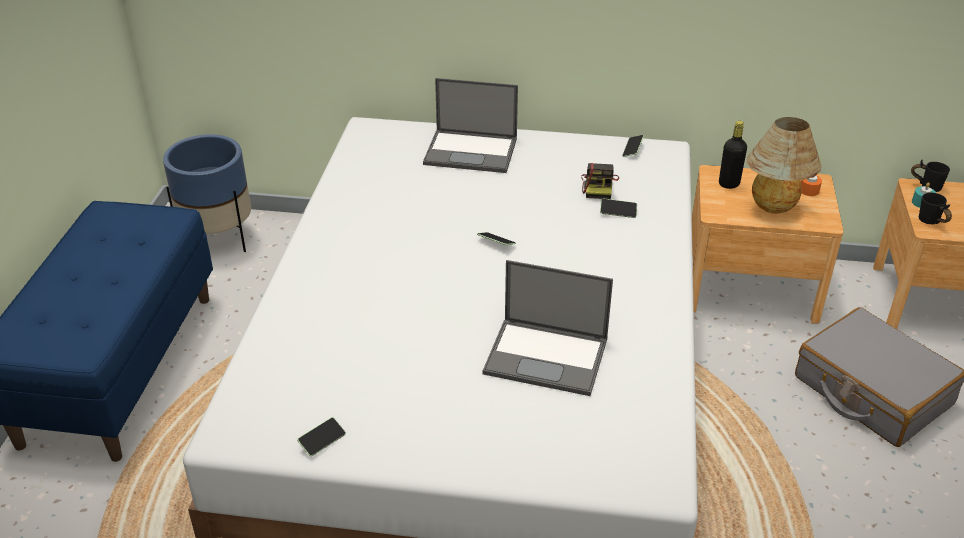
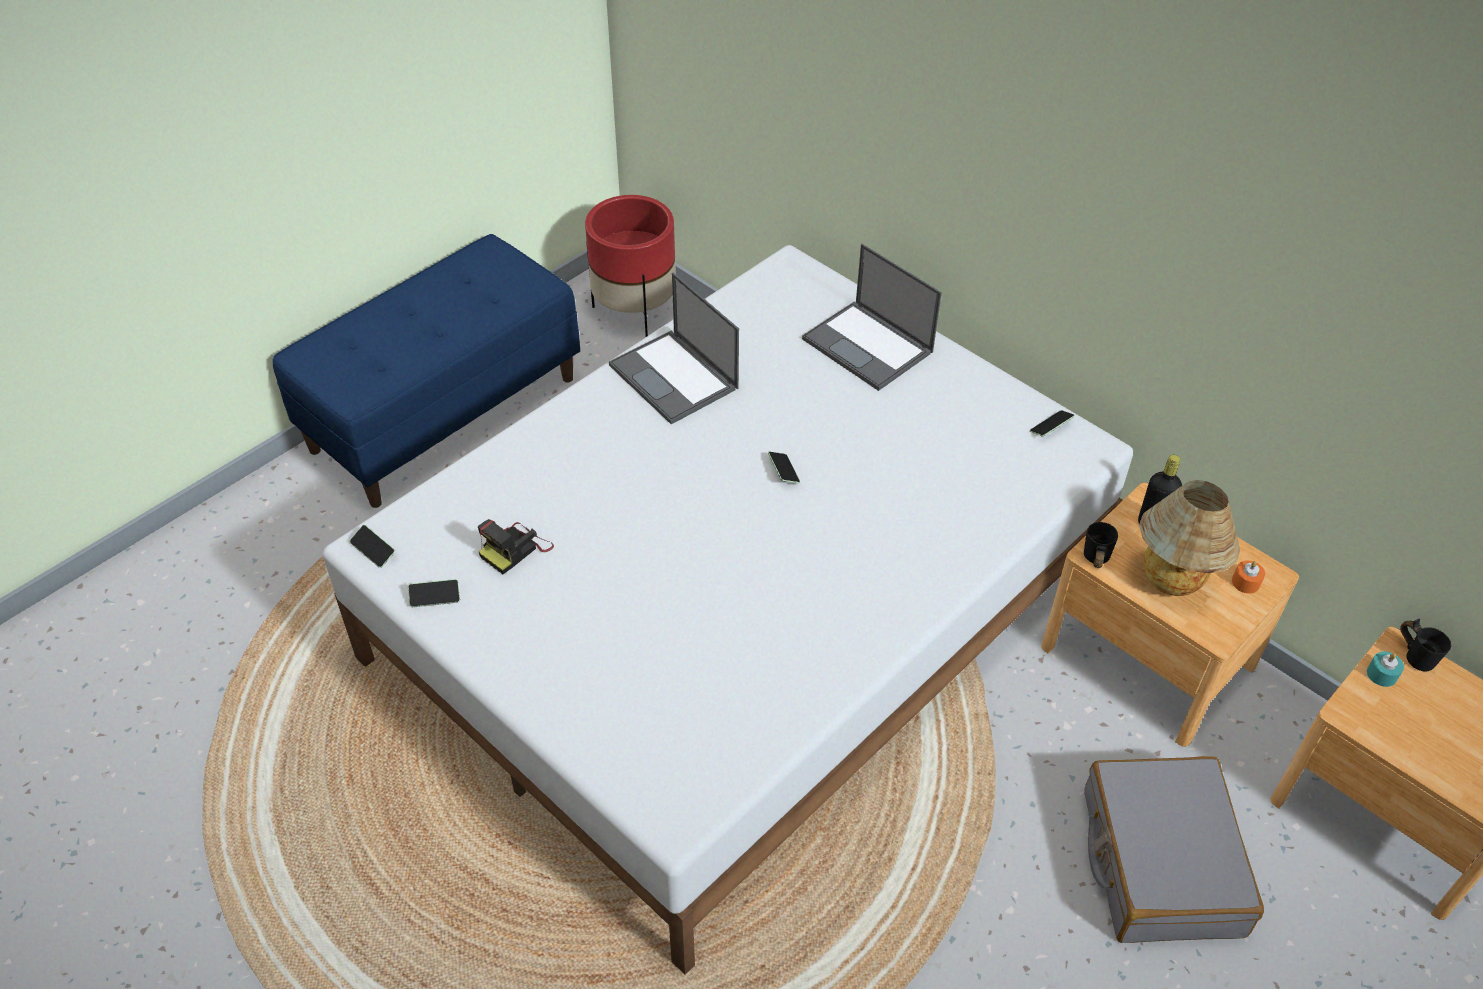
camera: 35 degrees right, 10 degrees up
blue planter [163,134,251,252] -> red planter [585,195,676,337]
laptop [483,260,613,396] -> laptop moved to [609,273,739,424]
camera [581,163,619,199] -> camera moved to [478,519,554,574]
phone [600,198,637,218] -> phone moved to [350,525,395,568]
black mug [919,193,952,224] -> black mug moved to [1084,522,1118,568]

